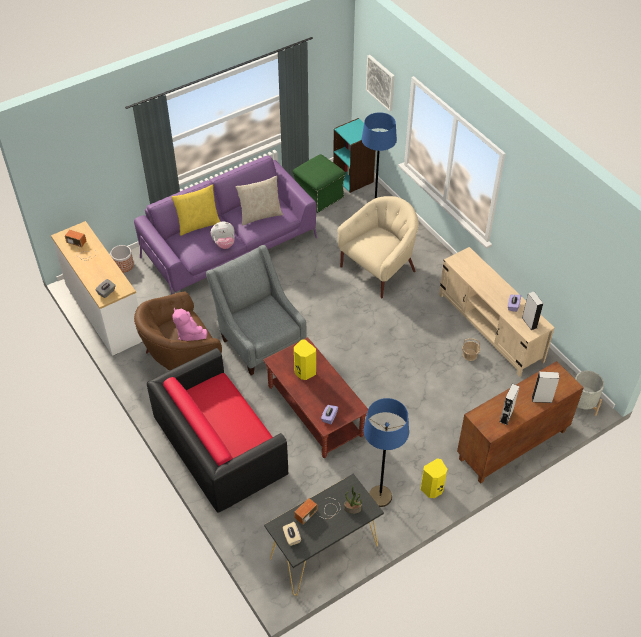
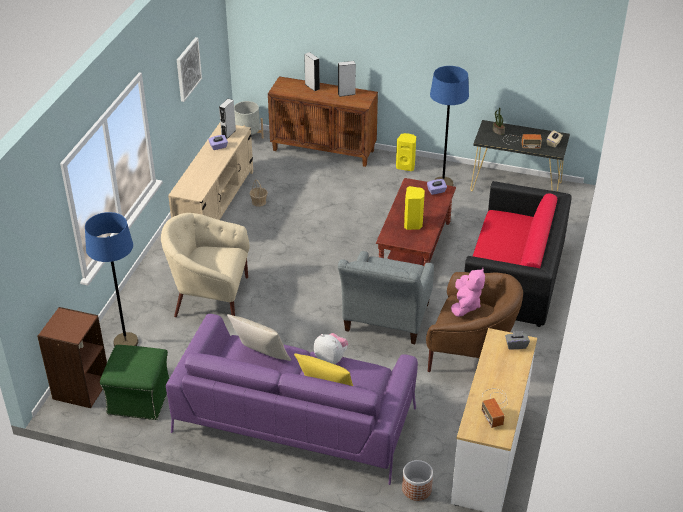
camera: 130 degrees left, 10 degrees down
turquoise bookcase [333,118,376,193] -> brown bookcase [37,307,107,408]
picture [366,55,395,111] -> picture moved to [177,37,202,102]

